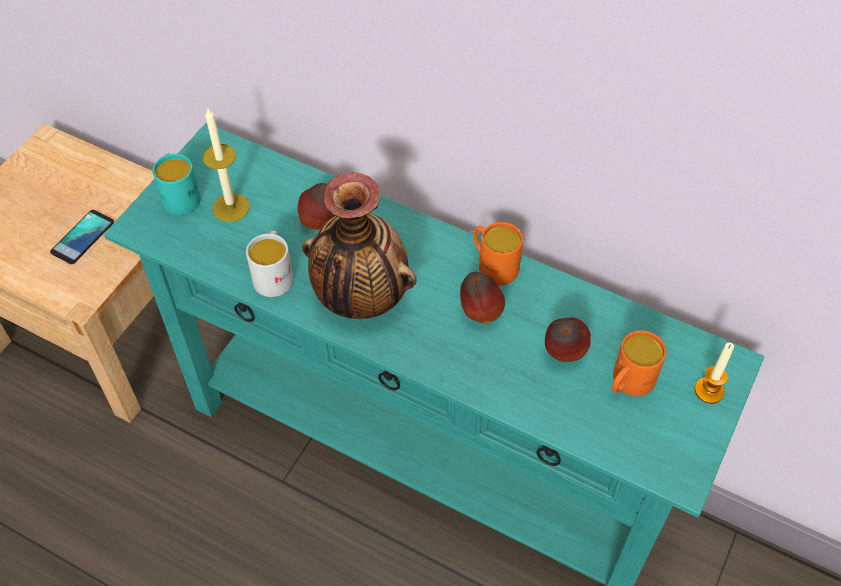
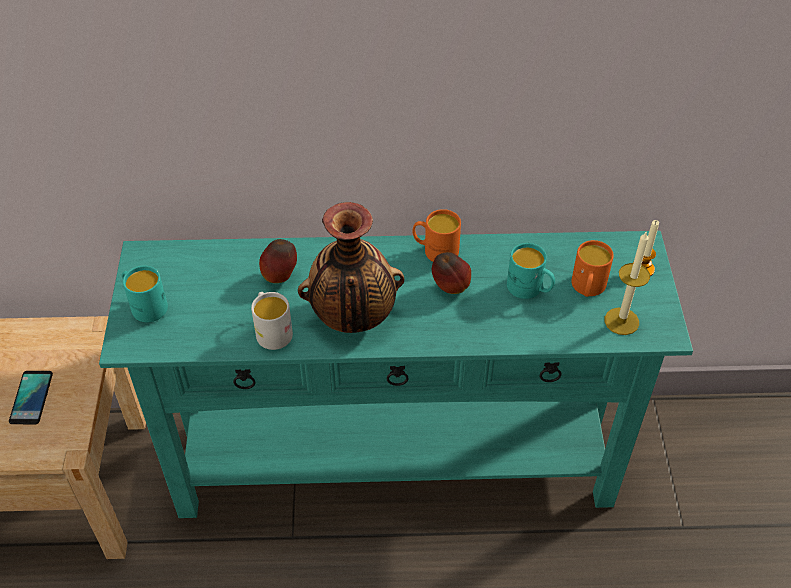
camera: 30 degrees left, 5 degrees down
candle [203,107,250,222] -> candle moved to [604,232,650,335]
apple [545,317,591,362] -> turquoise mug [507,243,555,299]

